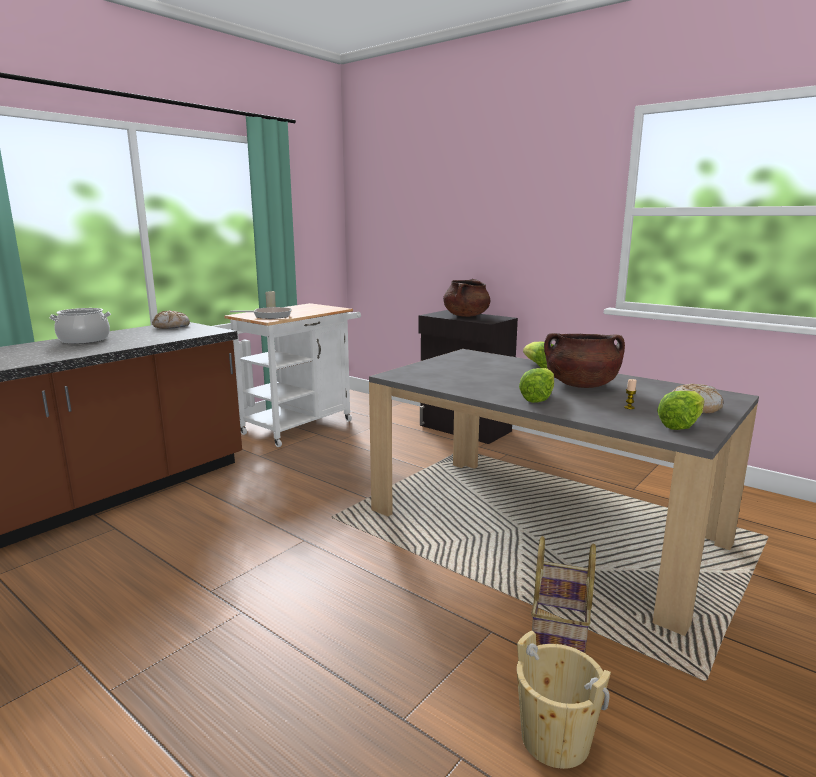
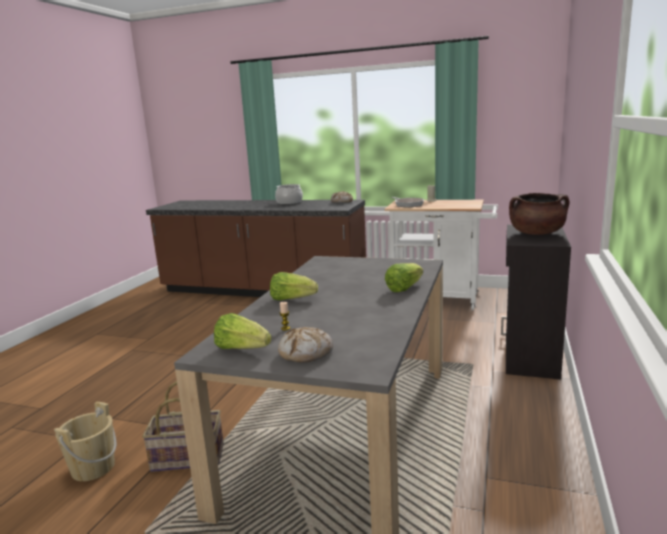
camera: 70 degrees right, 0 degrees up
brown cooking pot [544,333,625,388] -> none

